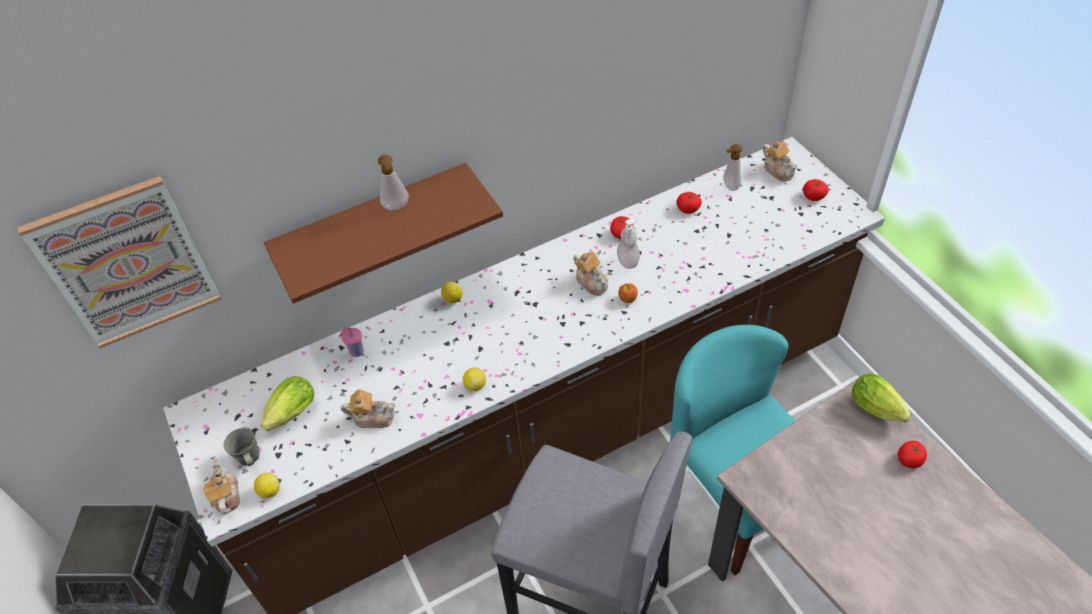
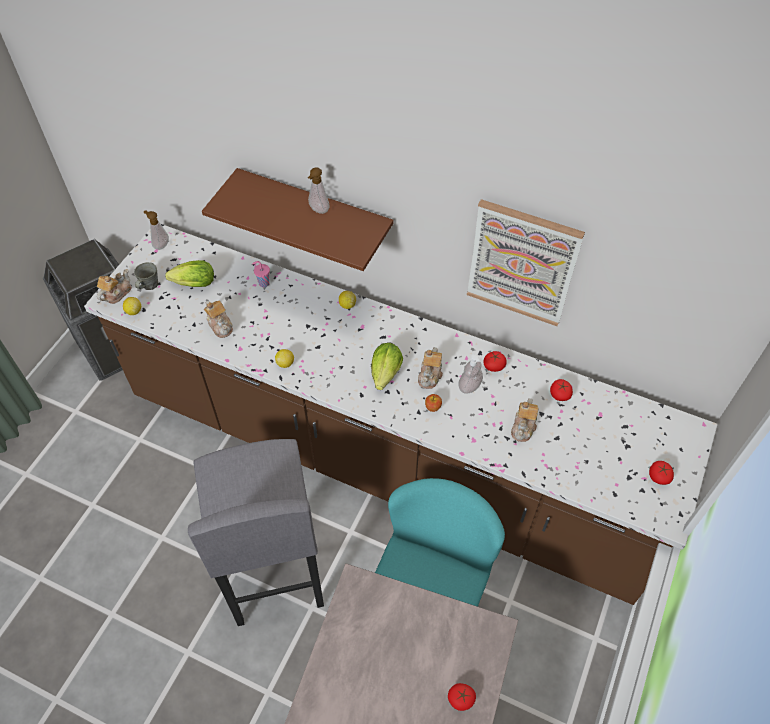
camera: 50 degrees right, 5 degrees up
picture [17,176,221,348] -> picture moved to [467,199,585,326]
soap dispenser [723,144,742,191] -> soap dispenser moved to [144,210,169,250]
teapot [763,141,798,182] -> teapot moved to [511,398,538,442]
lettuce [852,373,911,423] -> lettuce moved to [371,343,403,390]

